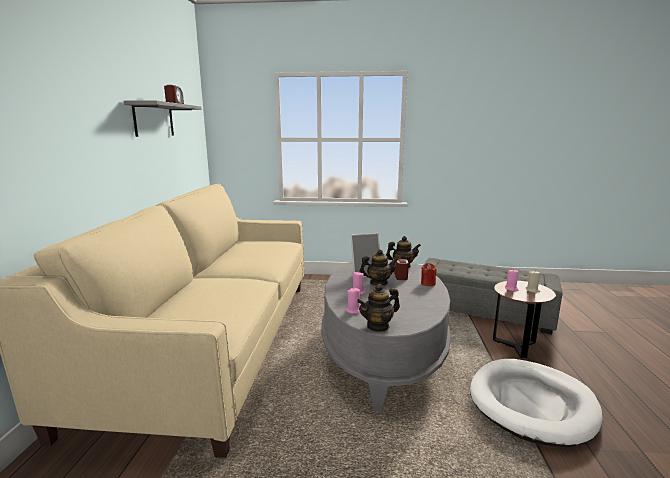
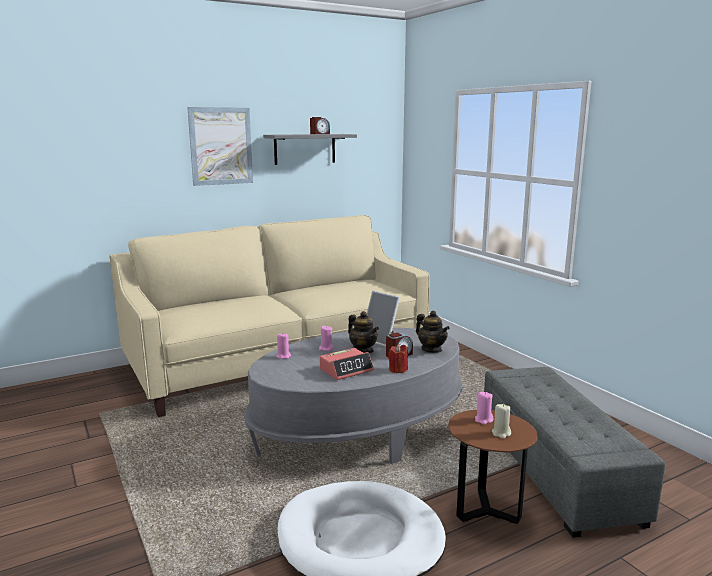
camera: 55 degrees right, 0 degrees up
teapot [357,284,400,332] -> none
none -> picture [187,107,253,186]
none -> alarm clock [320,348,374,380]

